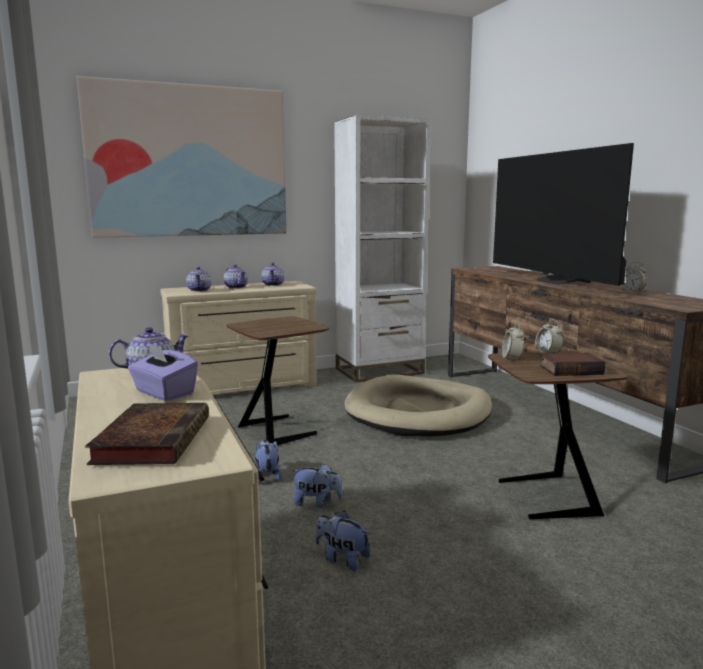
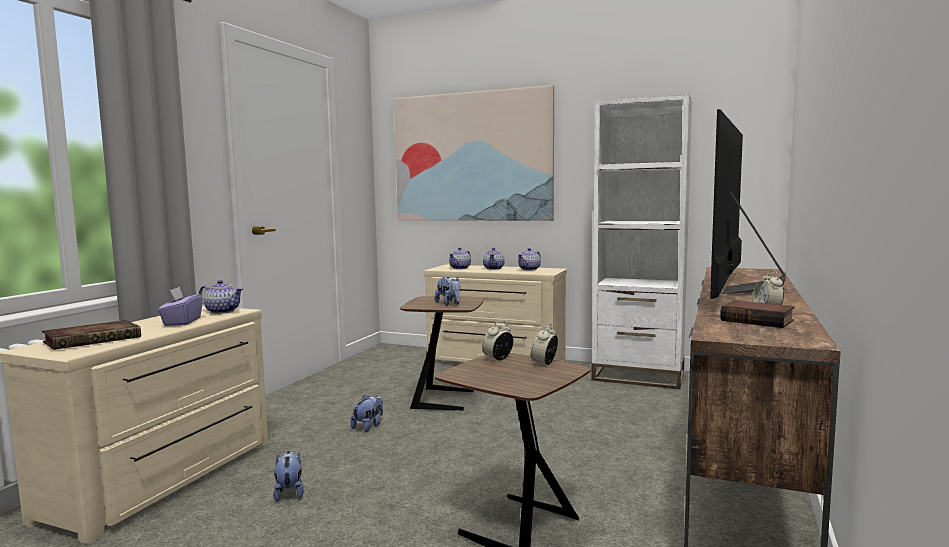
camera: 45 degrees right, 5 degrees down
plush toy [291,464,343,508] -> plush toy moved to [435,277,461,306]
beige dog bed [344,375,492,436] -> none
book [540,353,605,376] -> book moved to [720,300,795,328]

